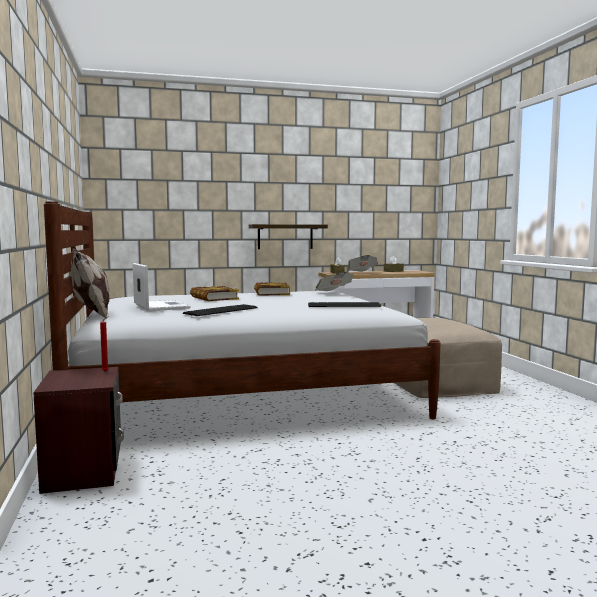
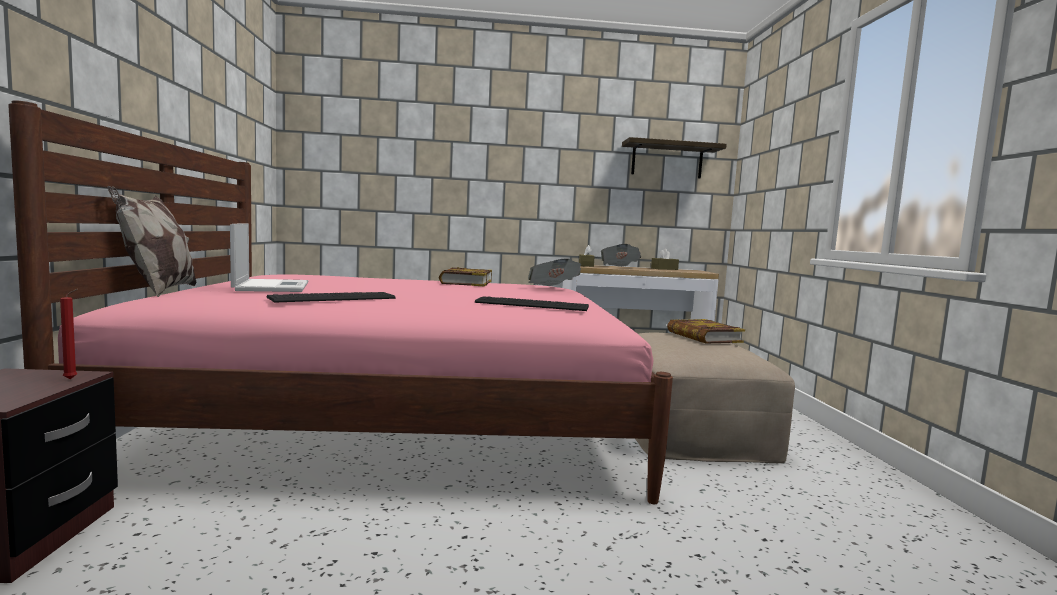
camera: 10 degrees right, 0 degrees up
white bed [44,201,441,419] -> pink bed [8,100,673,505]
book [190,286,239,301] -> book moved to [667,319,745,343]
shelf [249,224,328,249] -> shelf moved to [622,137,727,179]

